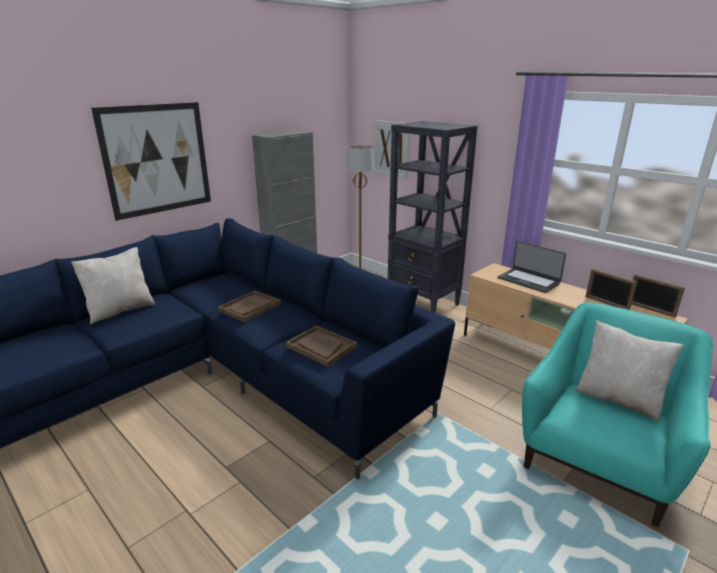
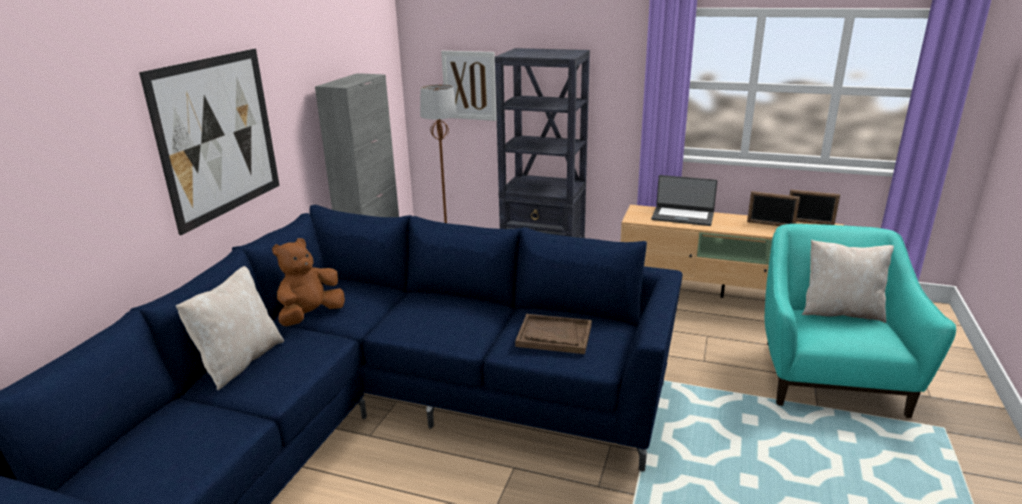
camera: 25 degrees left, 0 degrees up
brown tray [218,291,281,322] -> none
none -> brown plush toy [272,238,345,326]

